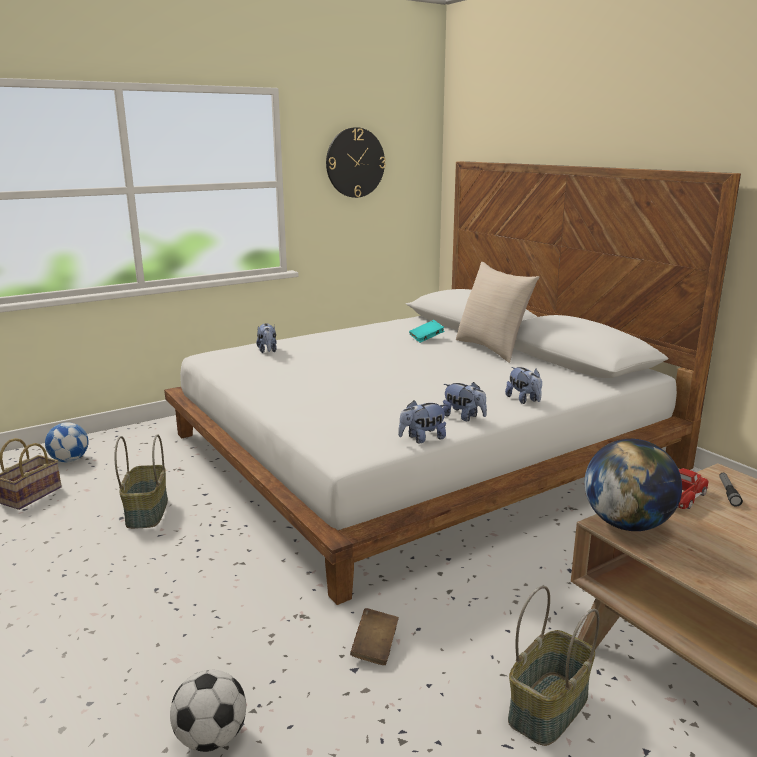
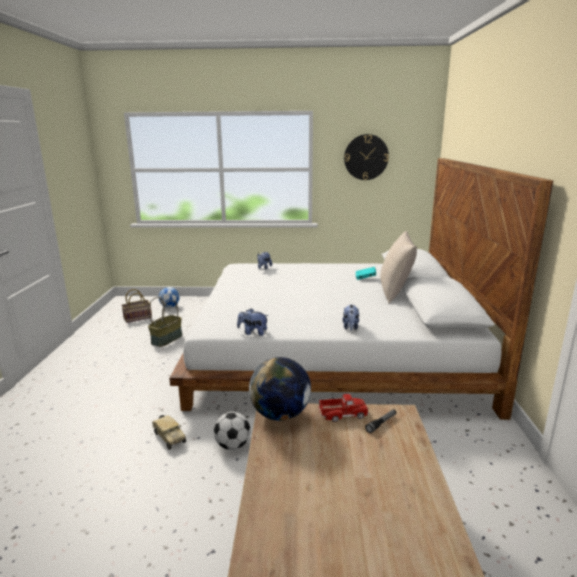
camera: 35 degrees right, 0 degrees up
football [170,670,246,752] -> football moved to [214,412,250,450]
brown book [350,608,399,665] -> toy truck [152,415,186,450]
plush toy [443,382,487,421] -> none
basket [508,586,600,746] -> none

